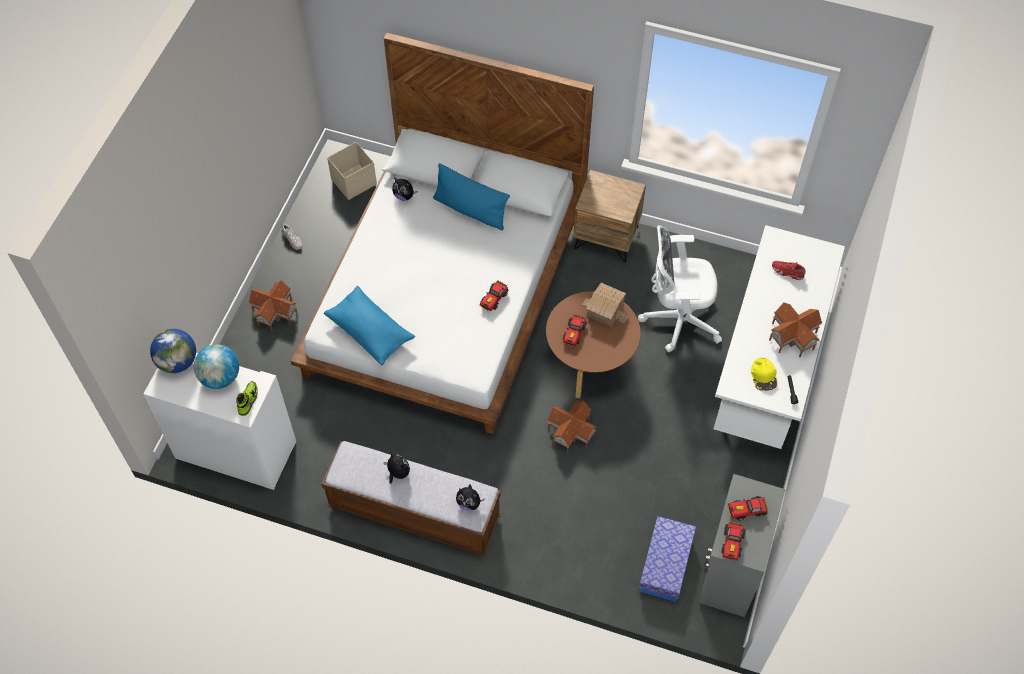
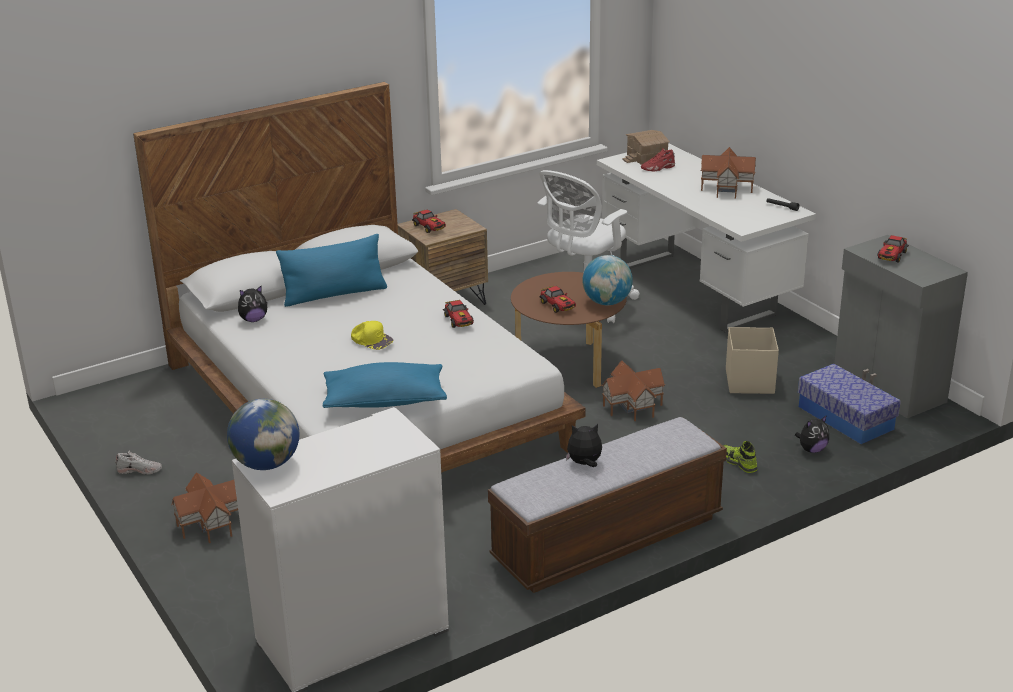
camera: 50 degrees left, 30 degrees down
globe [194,344,239,389] -> globe moved to [582,255,633,305]
shoe [236,381,258,416] -> shoe moved to [724,441,758,473]
beige storage box [327,142,377,200] -> beige storage box moved to [726,327,779,394]
plush toy [456,484,485,511] -> plush toy moved to [795,415,829,453]
toy house [582,283,628,327] -> toy house moved to [622,130,670,165]
toy car [721,521,746,561] -> toy car moved to [412,209,446,233]
yellow cap [751,358,777,391] -> yellow cap moved to [351,321,393,350]

